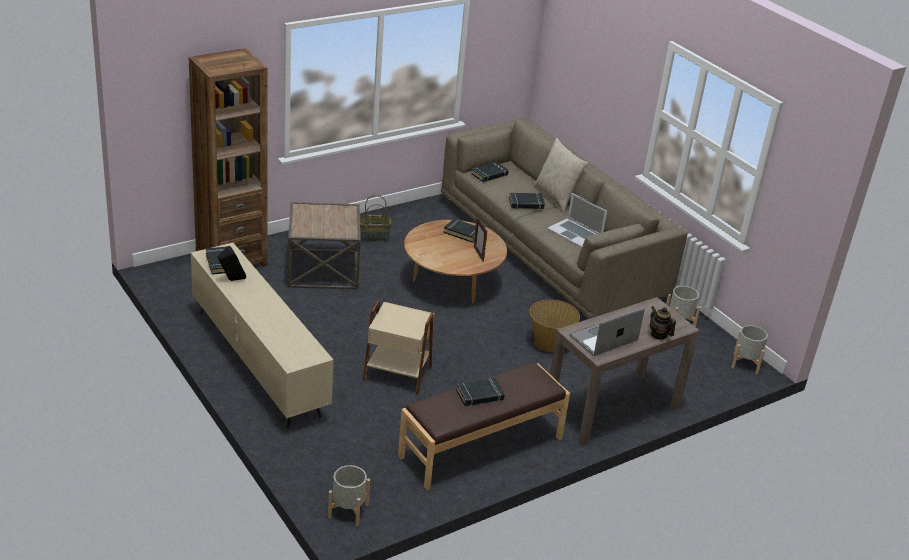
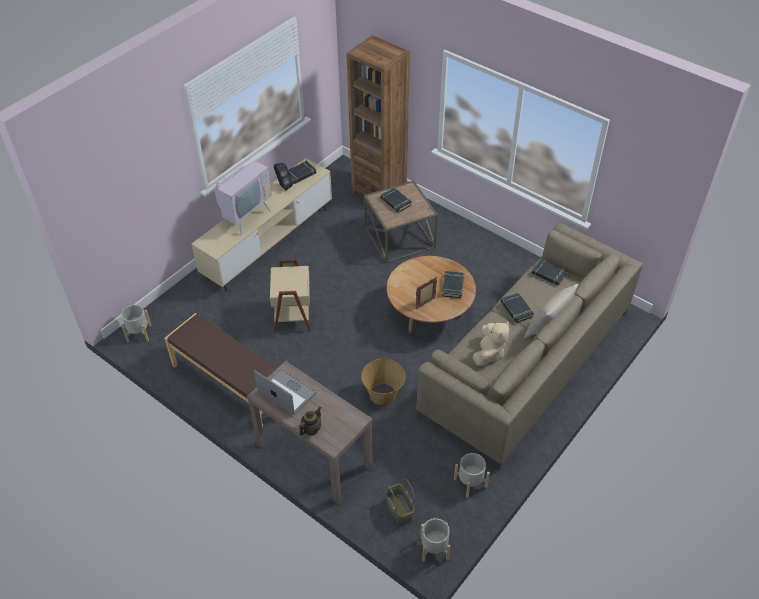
camera: 75 degrees right, 15 degrees up
basket [360,195,391,241] -> basket moved to [386,479,415,526]
black book [456,378,505,406] -> black book moved to [381,188,412,213]
laptop [547,193,607,248] -> beige plush toy [473,321,509,366]
none -> television [212,158,272,236]

